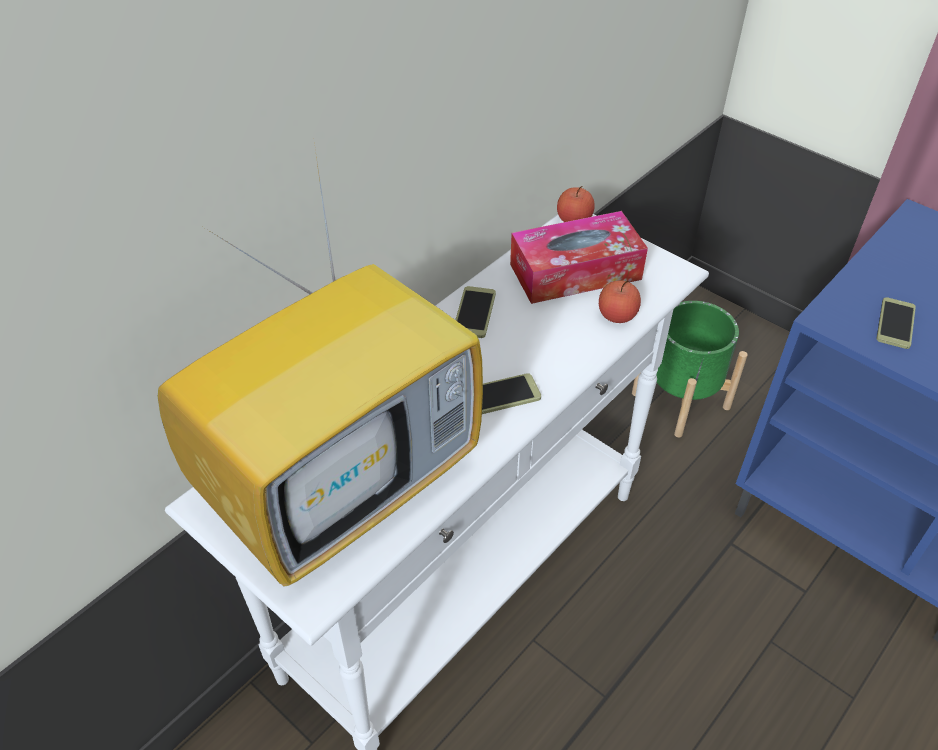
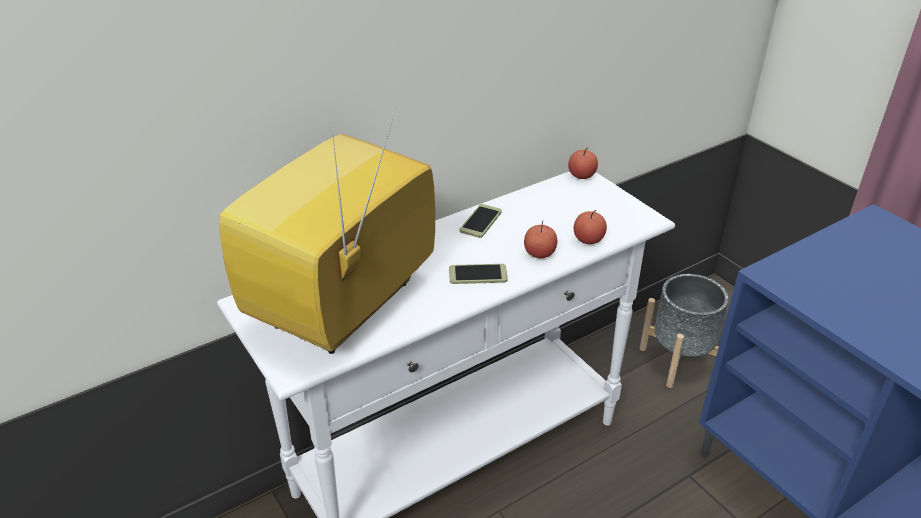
camera: 15 degrees right, 10 degrees down
television [158,142,483,587] -> television turned 150 degrees clockwise [219,113,435,354]
tissue box [510,211,648,304] -> none
green planter [632,301,748,437] -> grey planter [640,274,728,388]
phone [876,297,916,349] -> none
none -> apple [524,220,557,258]

